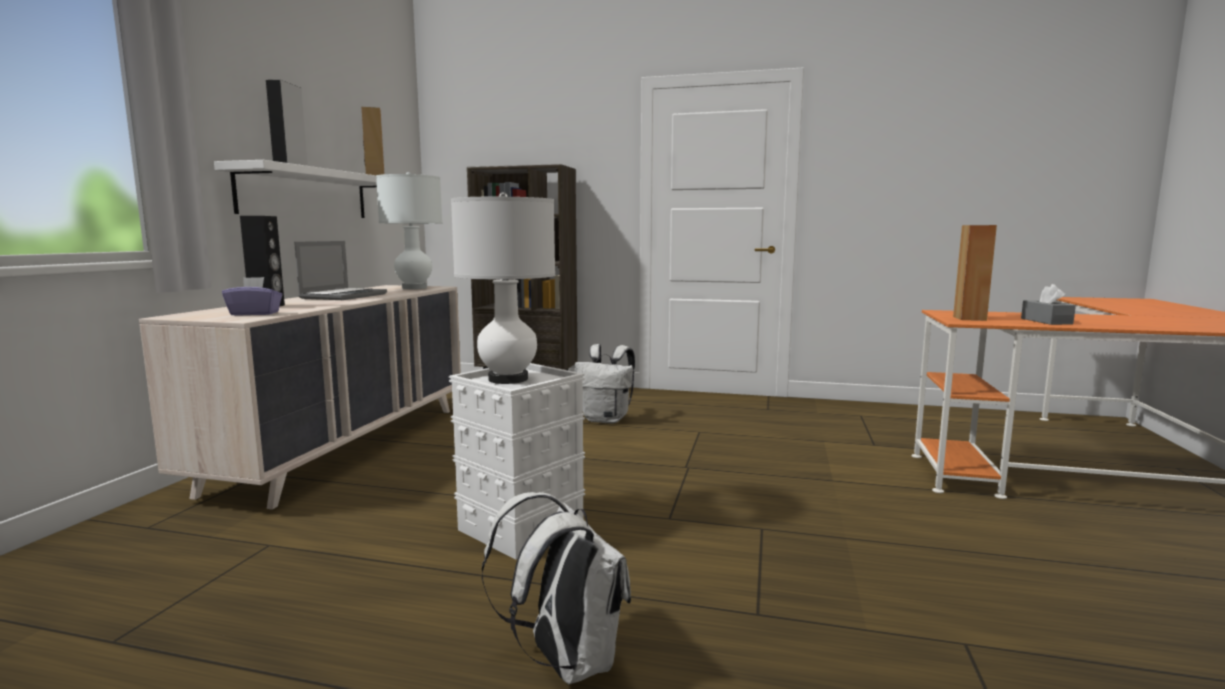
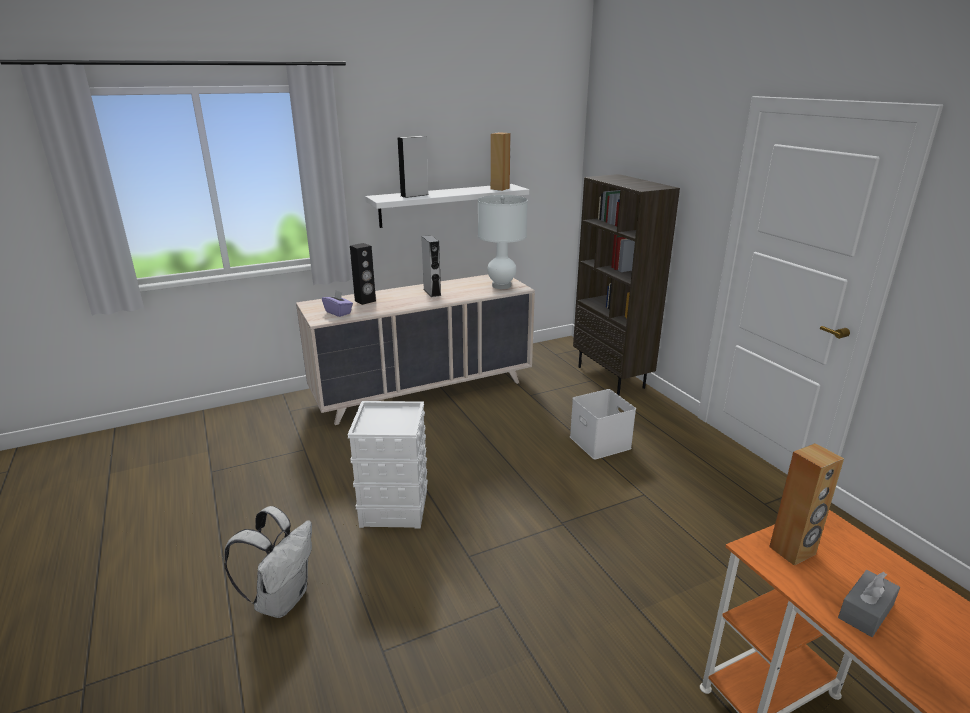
camera: 50 degrees right, 15 degrees up
laptop [294,241,387,300] -> grey speaker [421,235,441,297]
white table lamp [451,192,555,384] -> none
white backpack [575,344,635,424] -> white storage box [570,389,636,459]

